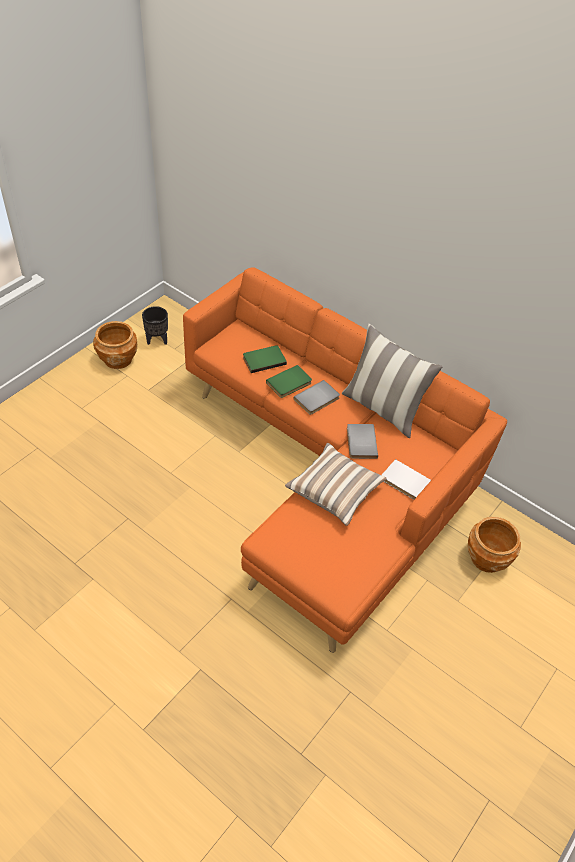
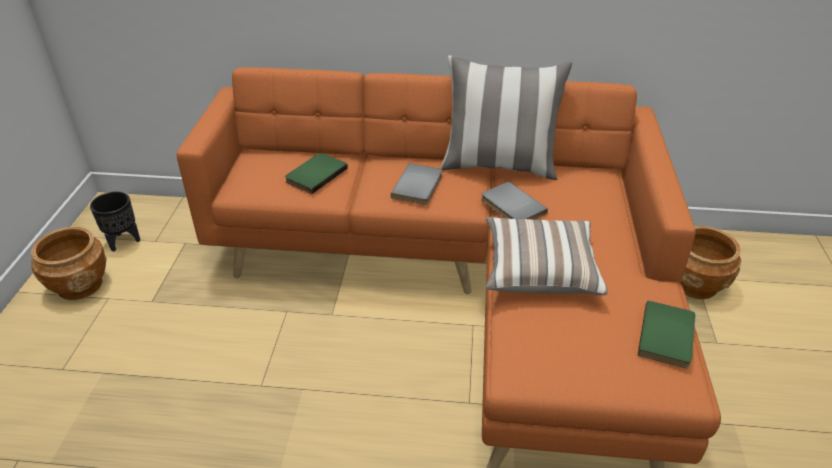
camera: 30 degrees left, 10 degrees down
green book [266,365,312,398] -> green book moved to [638,300,695,368]
white book [382,459,431,500] -> none

